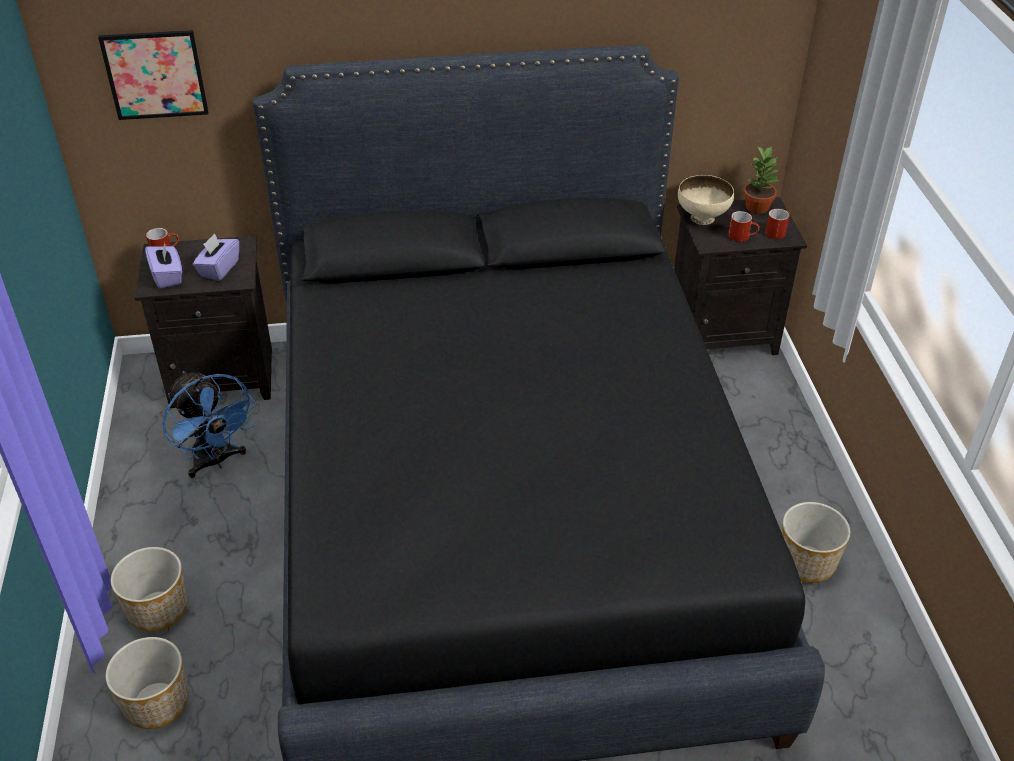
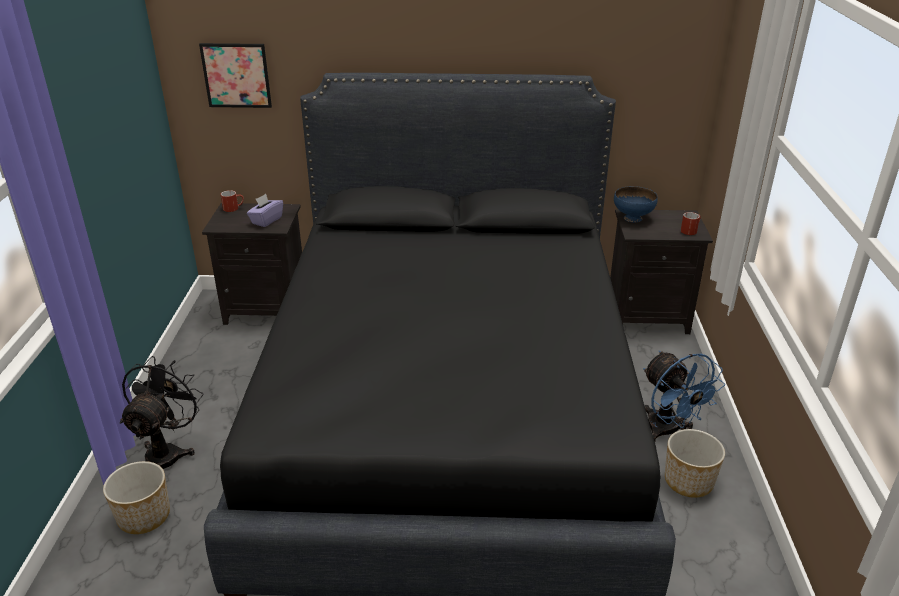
camera: 10 degrees right, 10 degrees down
planter [111,547,187,632] -> black fan [120,356,204,469]
purple tissue box [145,242,182,288] -> none
blue fan [163,371,257,478] -> blue fan moved to [643,351,725,441]
beige bowl [678,175,734,225] -> blue bowl [614,186,658,223]
red mug [728,211,759,242] -> none
potted plant [743,146,779,213] -> none

